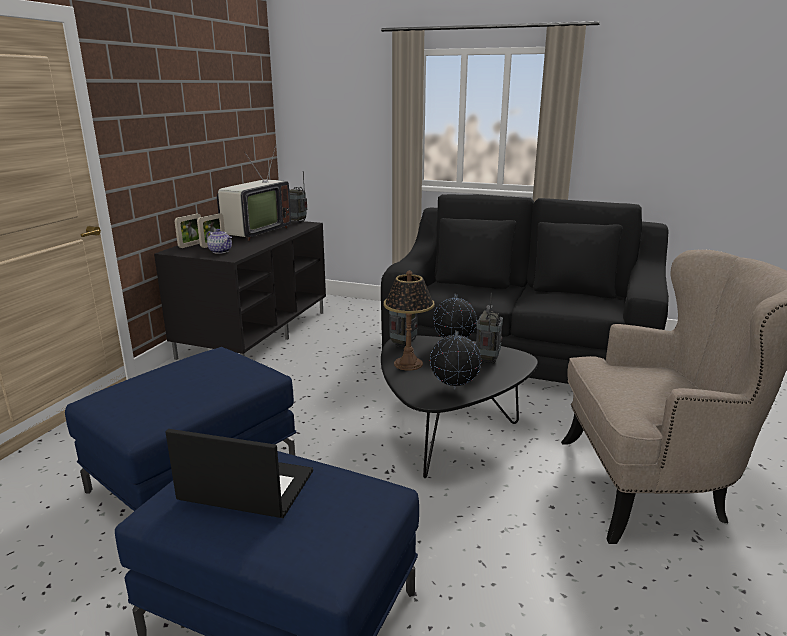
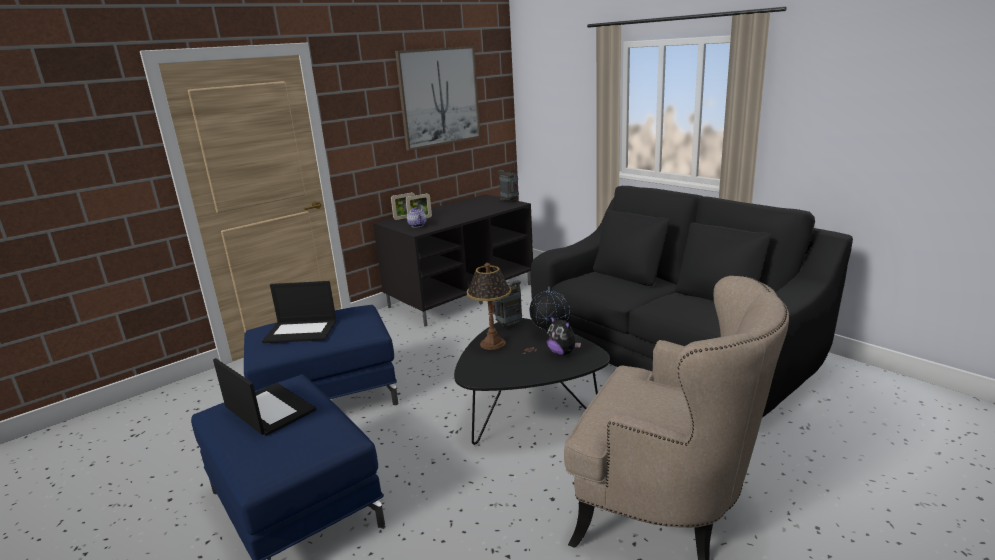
camera: 30 degrees right, 0 degrees up
television [217,144,291,241] -> none
globe [430,330,481,390] -> none
radio [476,293,503,364] -> plush toy [546,316,581,355]
none -> laptop [262,281,336,343]
none -> picture [395,46,481,151]

